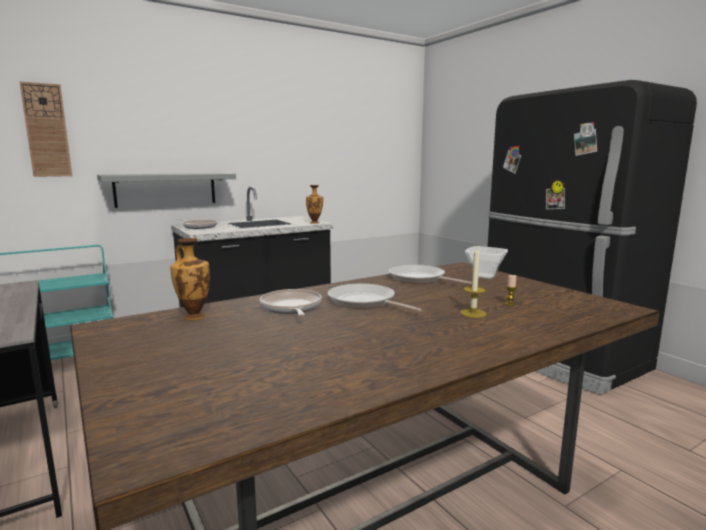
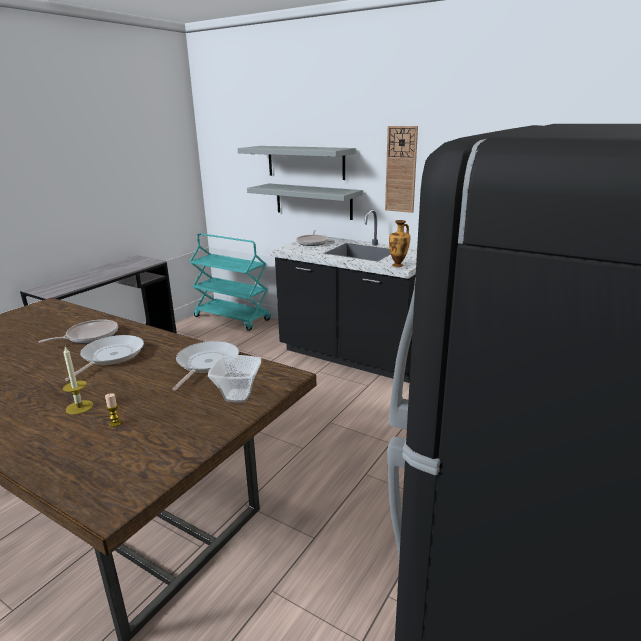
camera: 65 degrees right, 10 degrees up
wall clock [19,81,72,177] -> wall clock moved to [385,126,418,213]
vase [170,238,210,320] -> none
none -> grey shelf [238,146,356,180]

